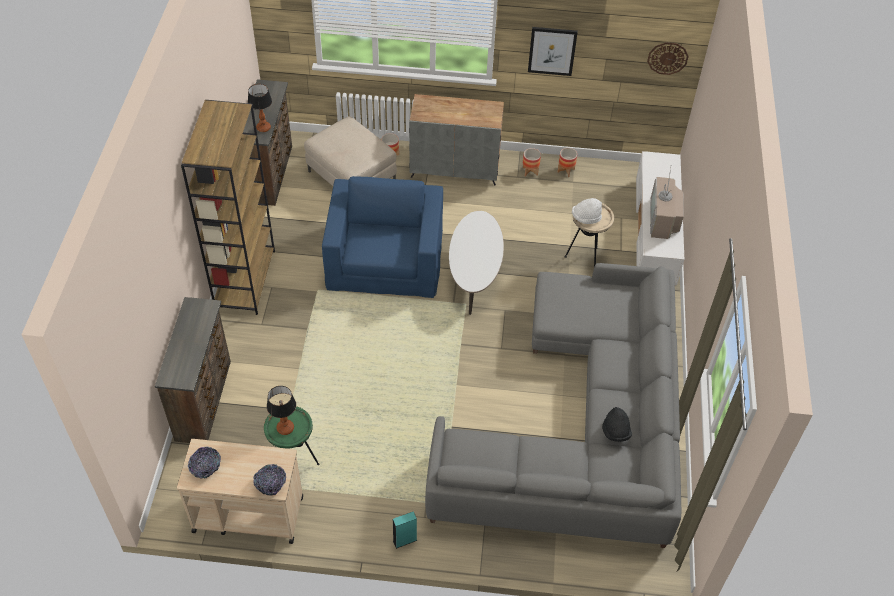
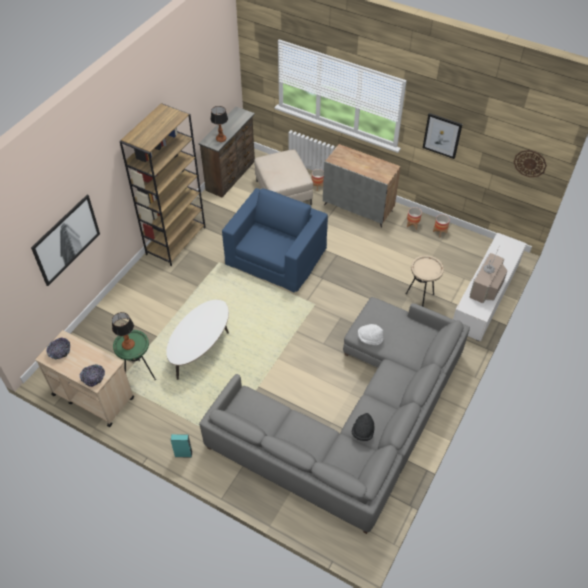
camera: 25 degrees right, 0 degrees up
brown dresser [155,297,231,443] -> none
white coffee table [449,211,504,315] -> white coffee table moved to [166,299,229,380]
white hat [572,198,602,224] -> white hat moved to [358,324,383,345]
none -> picture [31,195,100,286]

